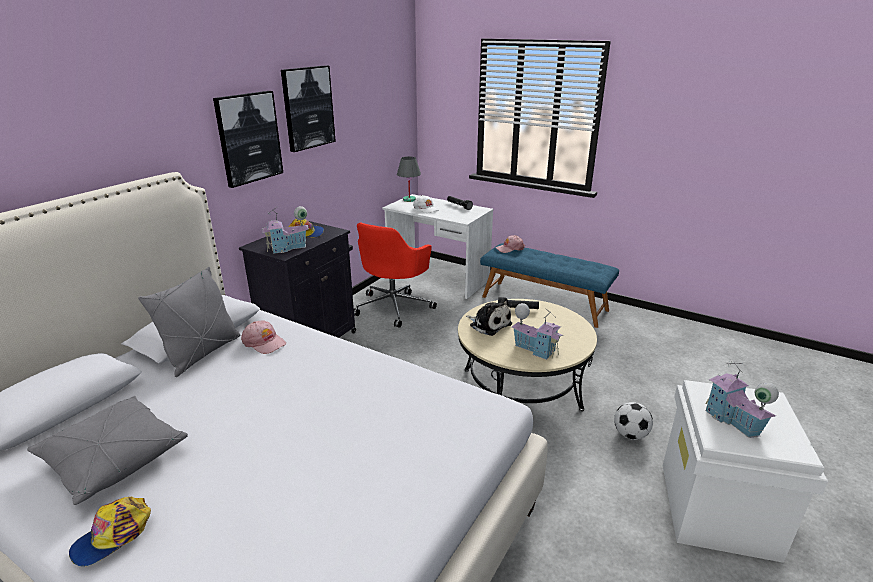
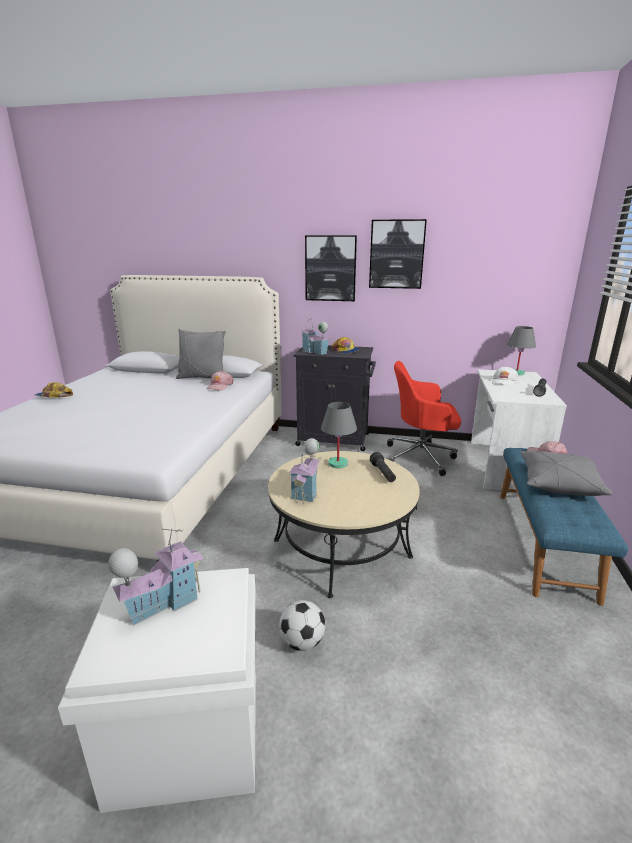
camera: 70 degrees right, 5 degrees down
grey pillow [27,396,188,505] -> grey pillow moved to [520,451,613,496]
plush toy [466,298,512,336] -> grey table lamp [321,402,357,468]

